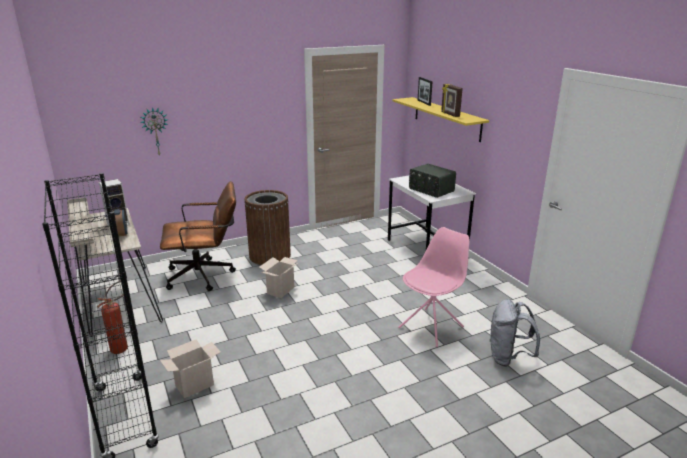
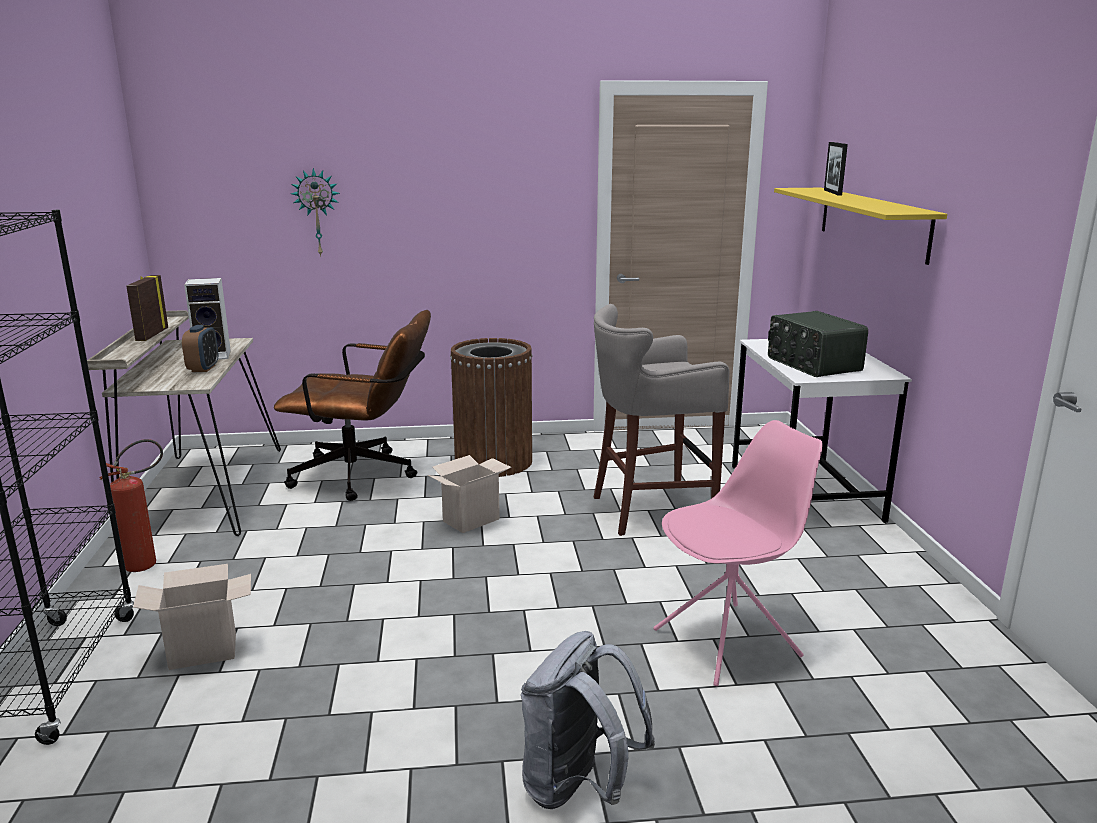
camera: 20 degrees right, 5 degrees down
picture frame [441,84,463,117] -> picture frame moved to [126,275,168,341]
grey backpack [489,299,540,367] -> grey backpack moved to [521,631,655,809]
none -> grey stool [594,304,729,536]

